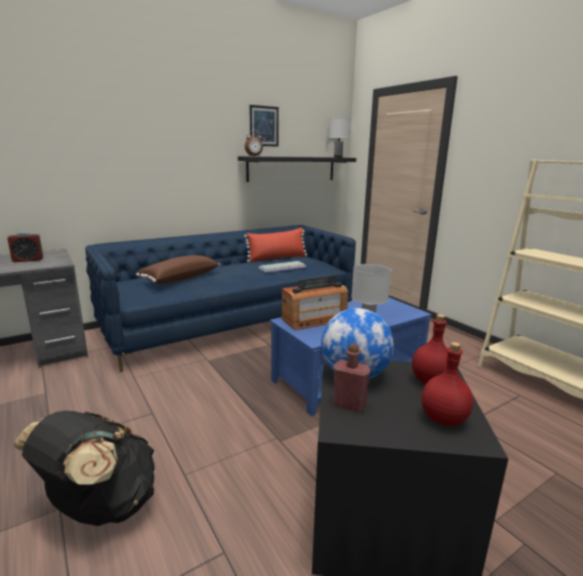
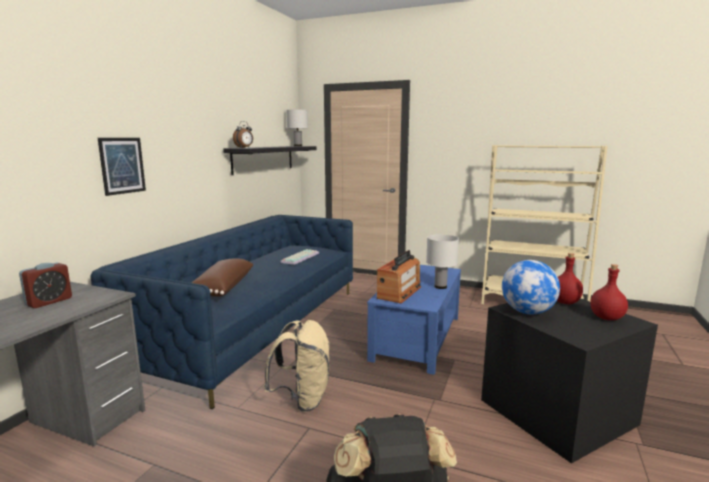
camera: 35 degrees left, 5 degrees down
red pillow [244,228,307,262] -> none
picture [249,105,279,147] -> picture moved to [98,138,146,196]
red bottle [333,344,371,412] -> none
none -> beige backpack [264,320,330,412]

